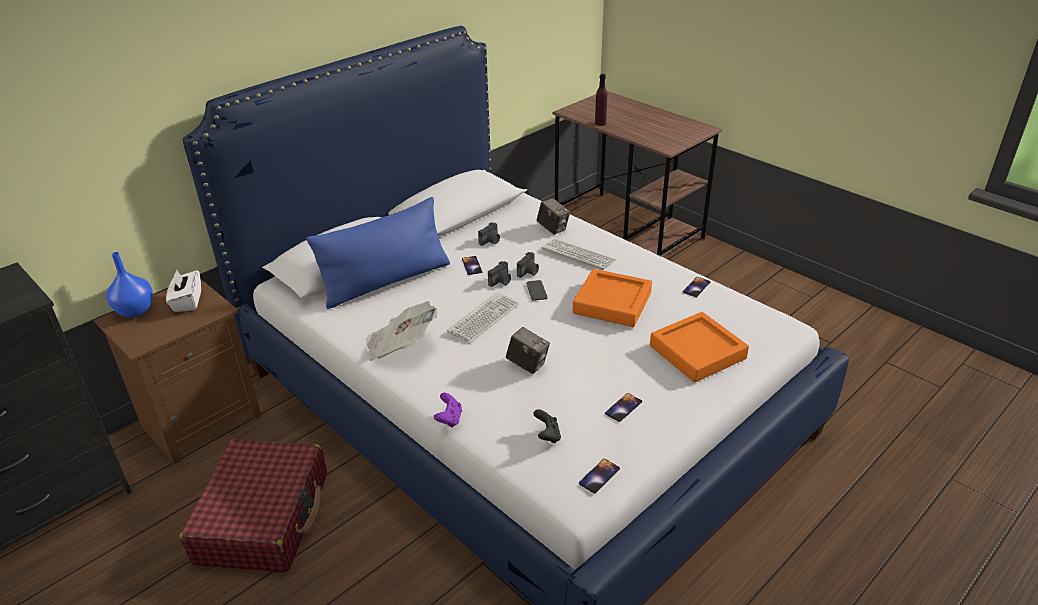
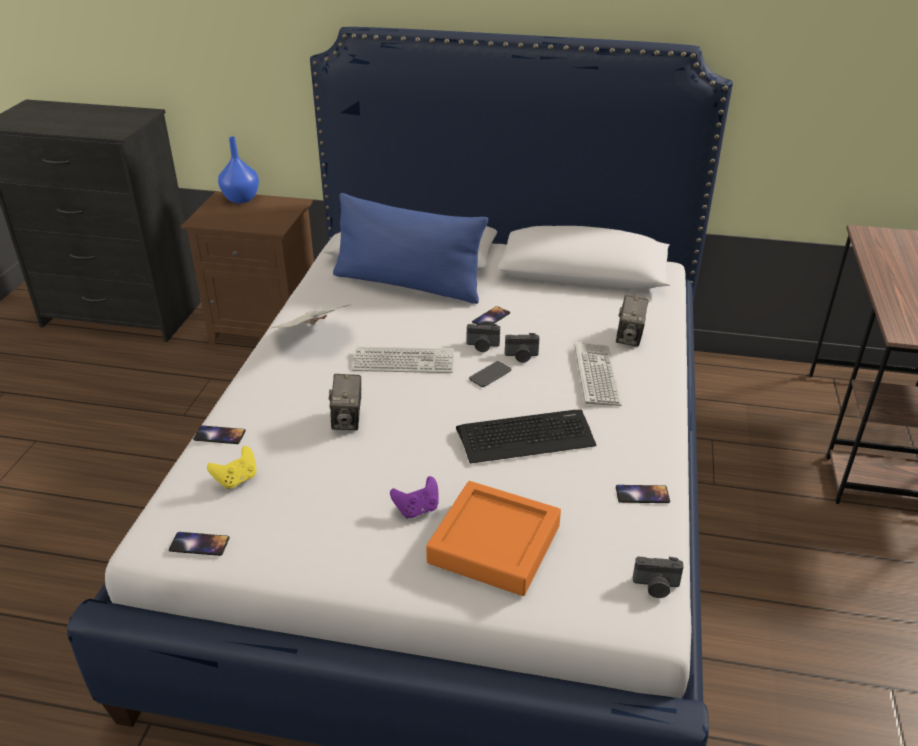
camera: 55 degrees right, 0 degrees up
white tissue box [166,269,201,312] -> none
red suitcase [180,439,327,573] -> none
purple game controller [434,393,462,428] -> purple game controller moved to [390,476,439,518]
camera [478,222,500,246] -> camera moved to [633,557,683,598]
black game controller [533,409,561,443] -> yellow game controller [207,446,257,489]
orange tray [573,269,652,327] -> keyboard [456,410,596,464]
purple bottle [595,74,607,126] -> none
phone [605,393,642,422] -> phone moved to [193,425,246,444]

